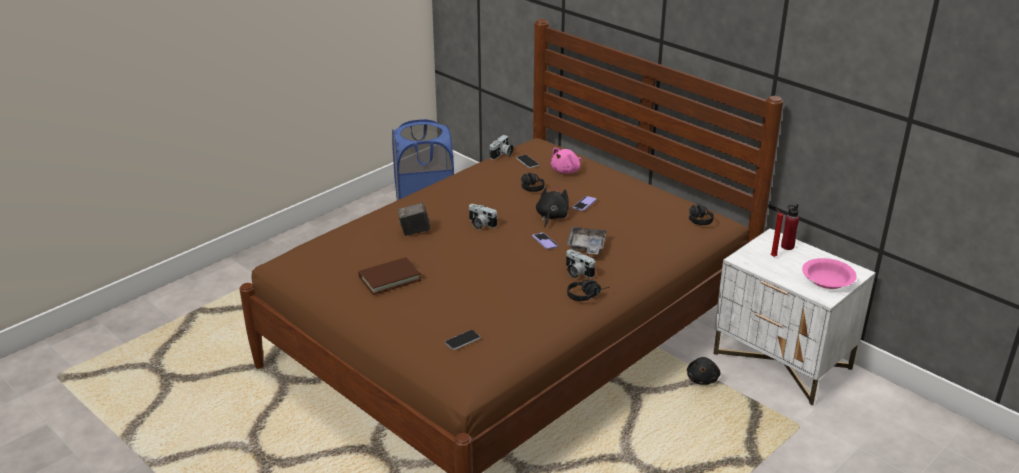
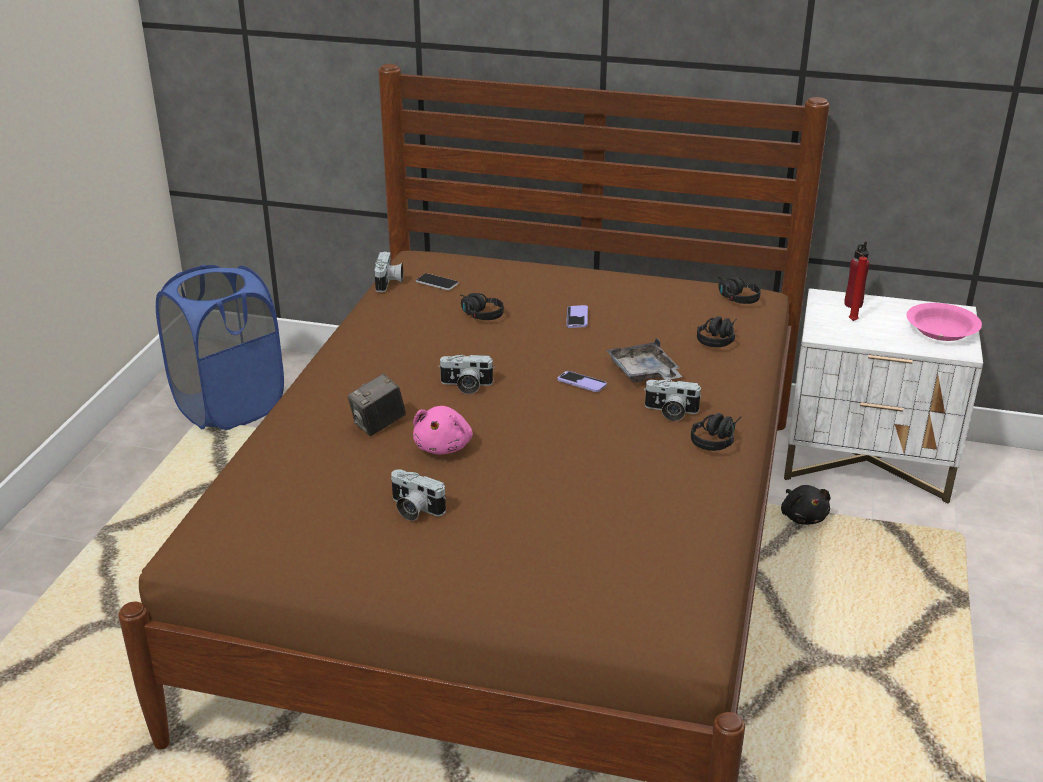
camera: 30 degrees left, 0 degrees up
brown book [358,257,421,295] -> camera [391,469,446,521]
phone [445,330,481,350] -> none
black plush toy [536,186,569,227] -> none
pink plush toy [551,148,582,174] -> pink plush toy moved to [413,406,473,454]
none -> black headphones [697,316,736,347]

